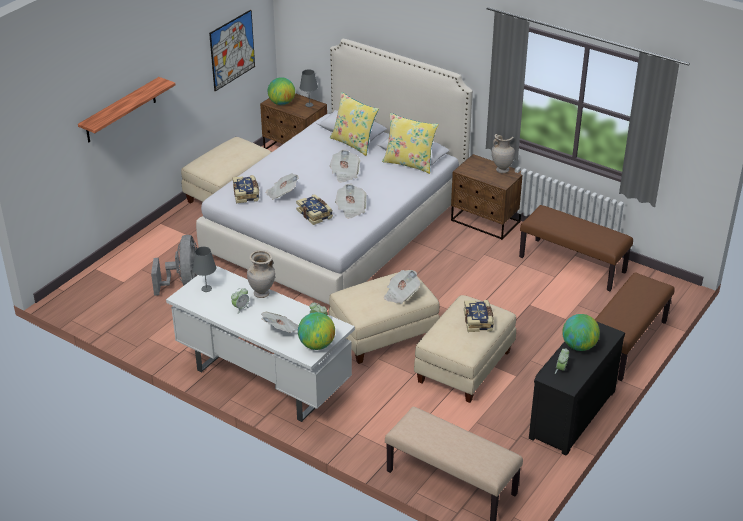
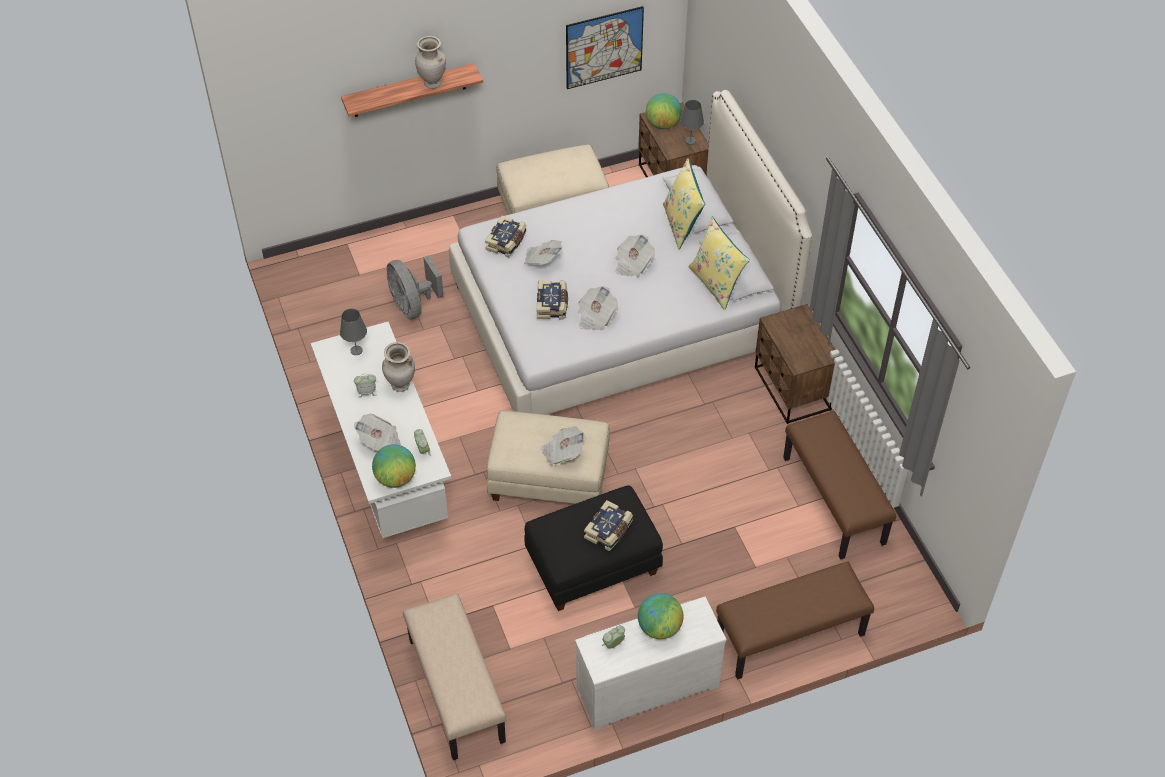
camera: 35 degrees right, 15 degrees up
grey fan [151,235,197,296] -> grey fan turned 120 degrees clockwise [387,255,444,319]
beige ottoman [414,295,516,403] -> black ottoman [524,485,663,611]
beige vase [492,134,515,173] -> beige vase moved to [415,36,446,89]
black dresser [529,321,625,455] -> white dresser [575,596,727,730]

